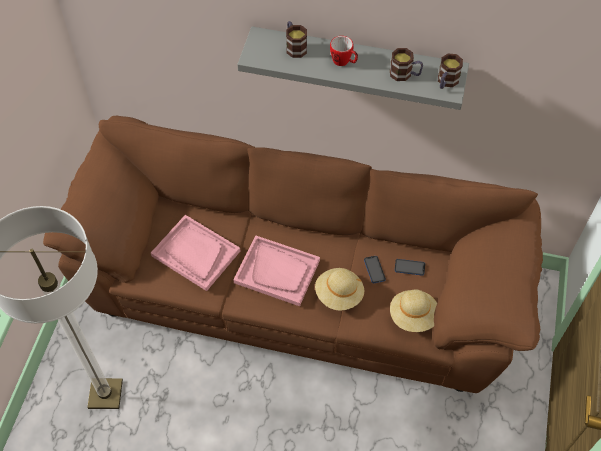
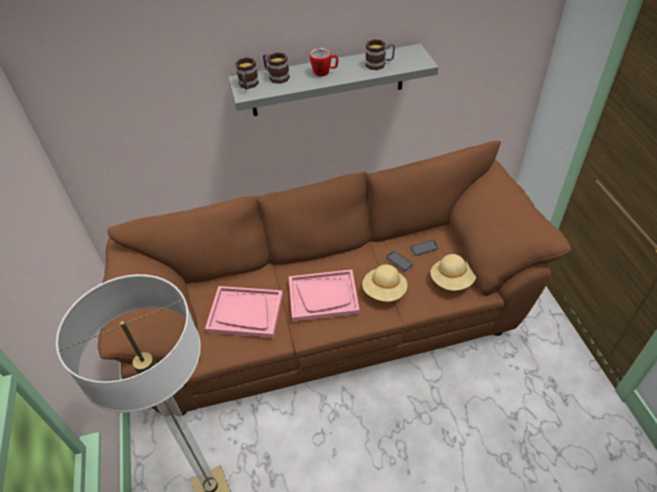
camera: 25 degrees left, 10 degrees down
mug [438,54,463,89] -> mug moved to [235,57,259,89]

